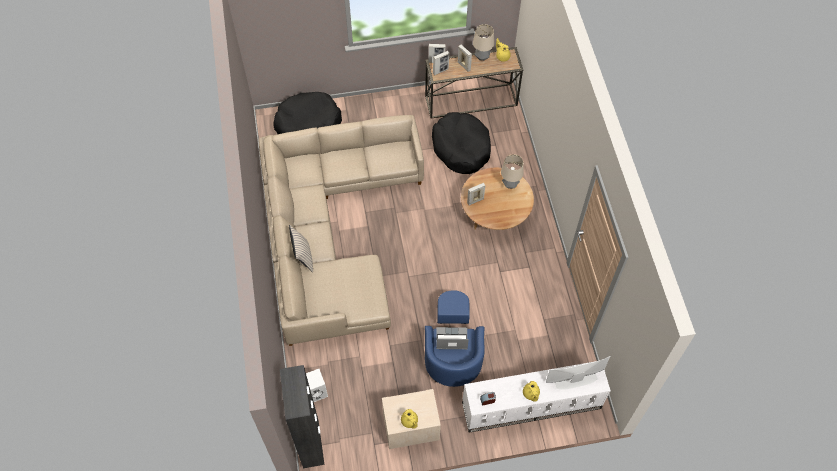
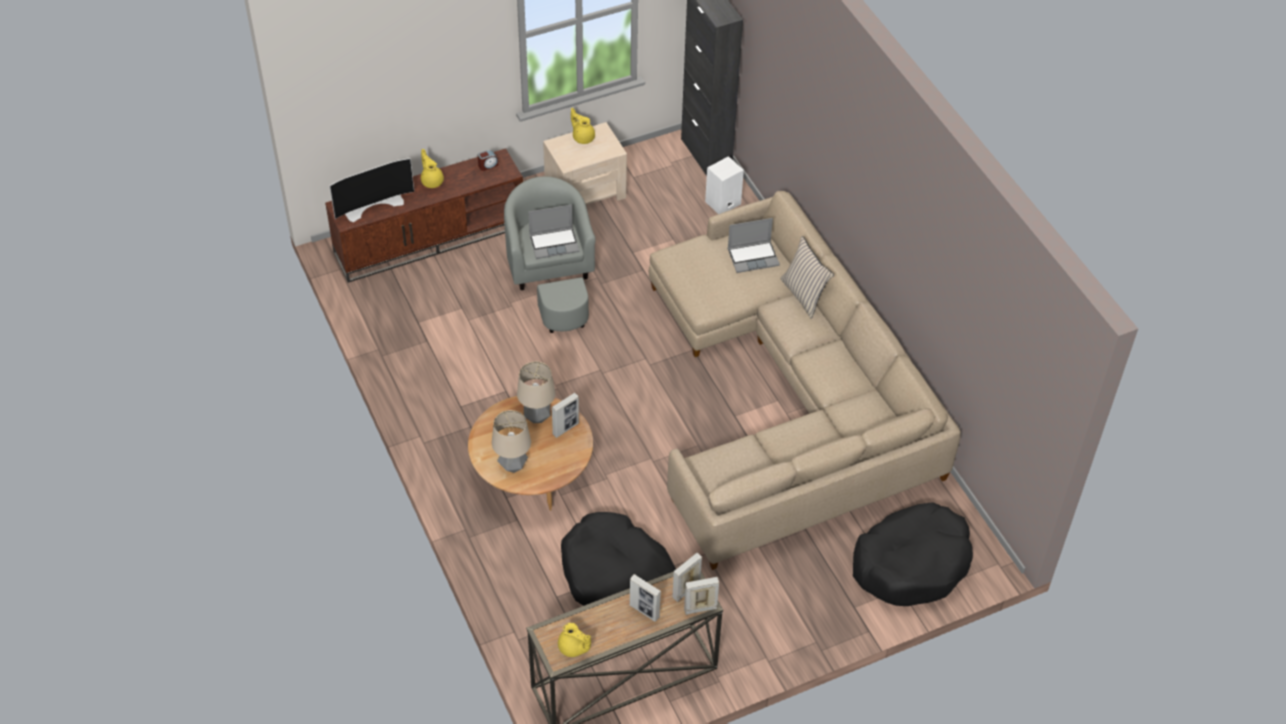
camera: 165 degrees right, 10 degrees down
blue armchair [425,290,485,387] -> grey armchair [504,176,596,333]
white tv stand [462,361,611,433] -> brown tv stand [325,148,523,283]
table lamp [473,24,494,61] -> table lamp moved to [517,362,556,423]
none -> laptop [728,218,780,273]

